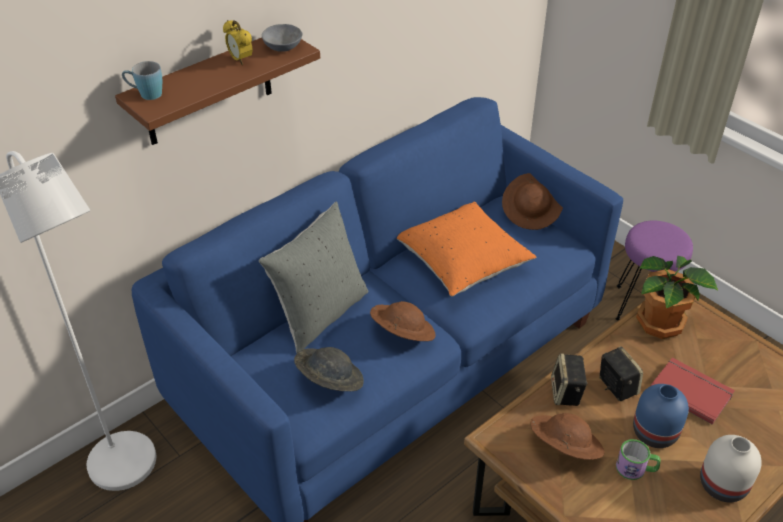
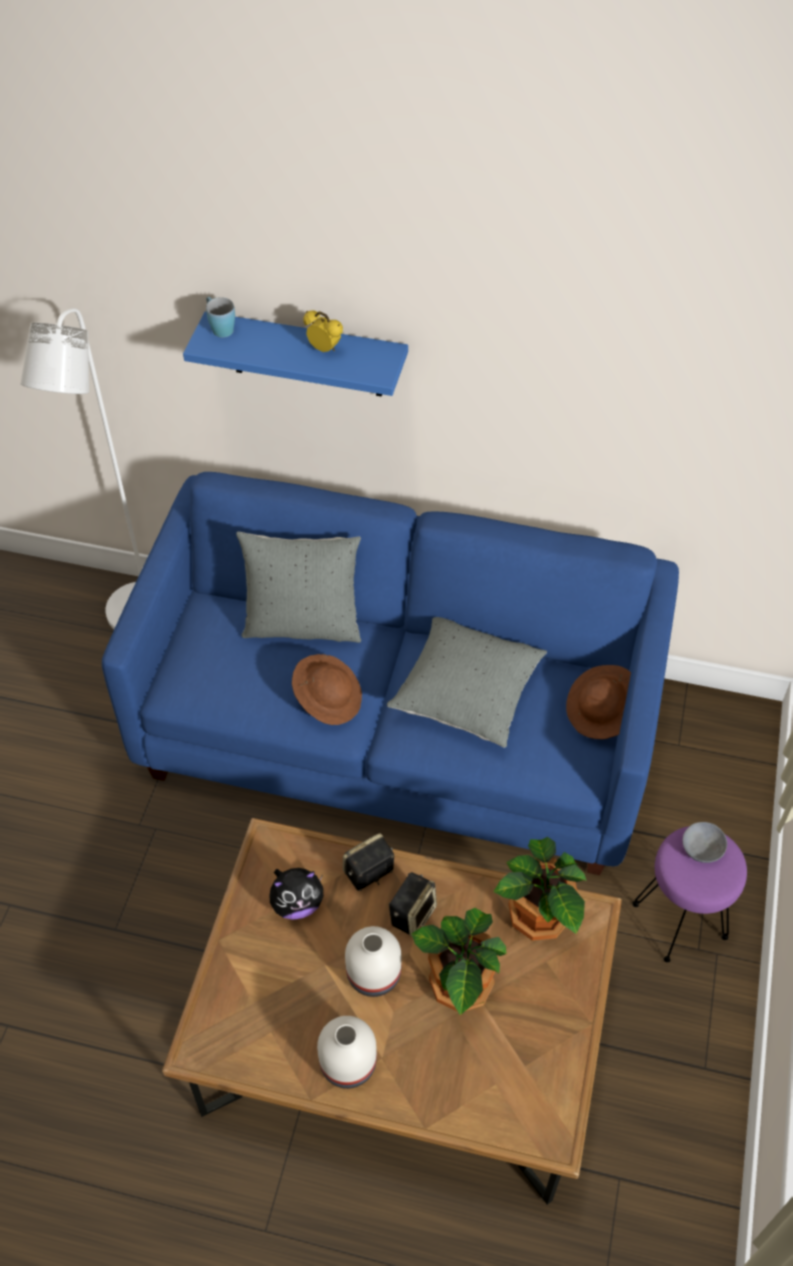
camera: 55 degrees right, 10 degrees up
brown shelf [115,38,320,145] -> blue shelf [183,312,408,397]
alarm clock [223,20,253,65] -> alarm clock turned 105 degrees clockwise [303,310,343,352]
grey bowl [262,24,302,52] -> grey bowl moved to [682,822,727,863]
grey hat [294,347,364,391] -> none
orange pillow [397,202,536,296] -> grey pillow [387,617,547,747]
brown hat [530,413,605,460] -> plush toy [270,868,323,920]
mug [616,439,661,480] -> none
blue vase [633,384,689,448] -> white vase [345,926,402,997]
red book [650,358,735,425] -> potted plant [411,908,507,1015]

